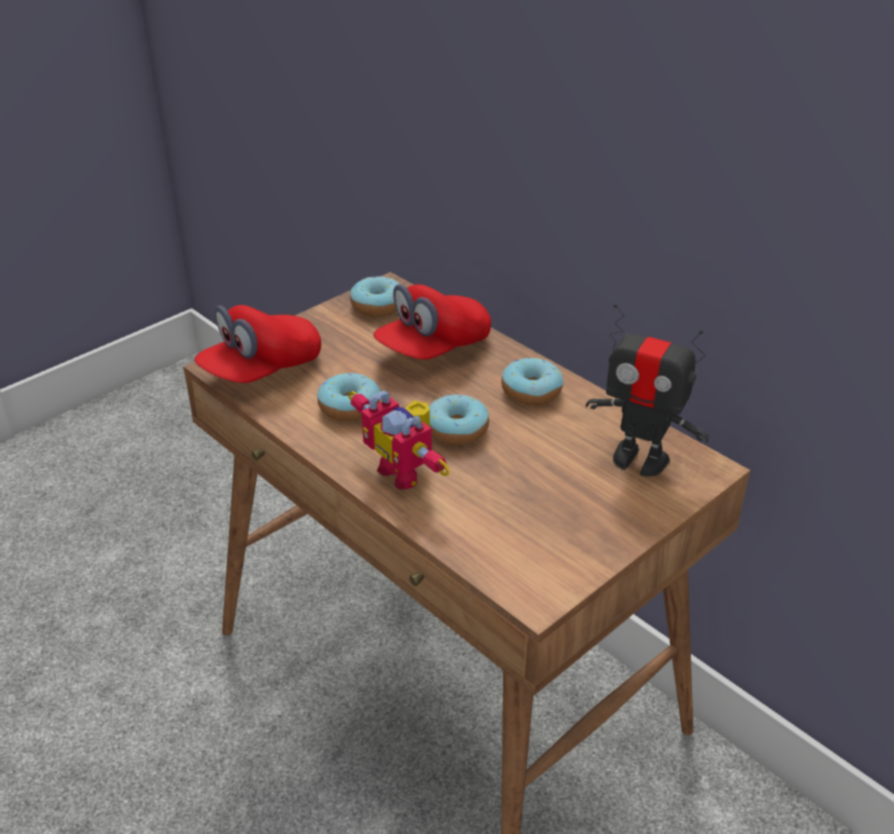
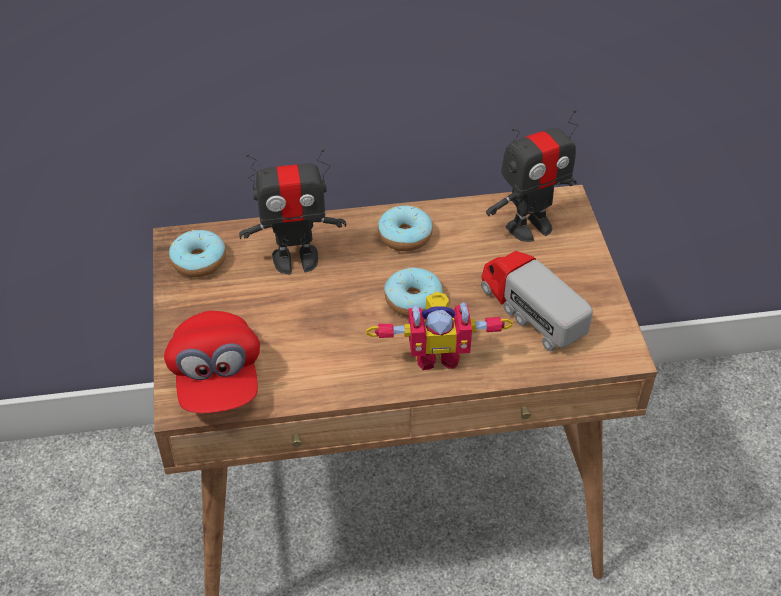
camera: 55 degrees left, 10 degrees up
donut [317,373,380,421] -> none
red cap [373,284,491,360] -> toy robot [239,149,346,274]
none -> toy truck [481,251,593,352]

